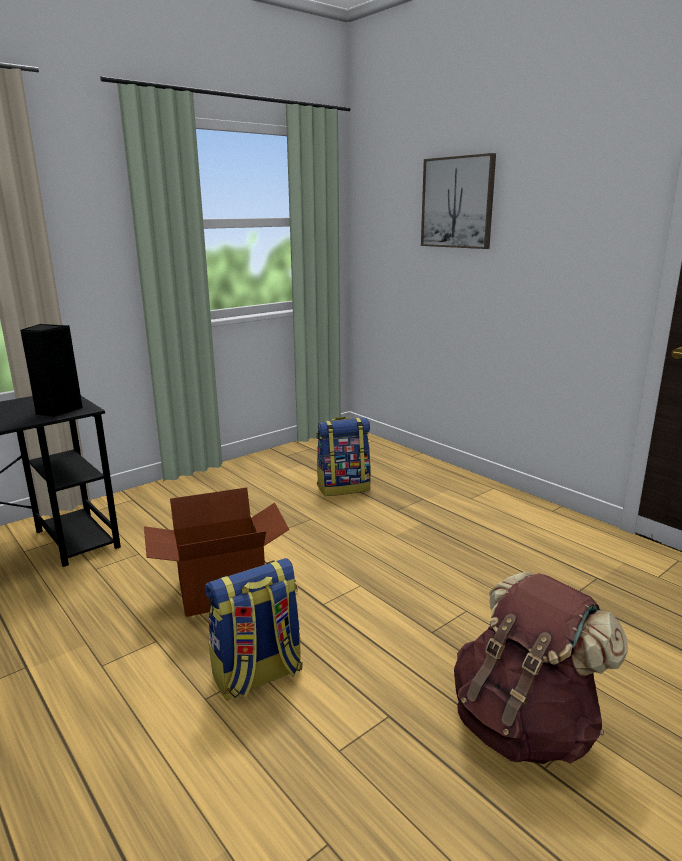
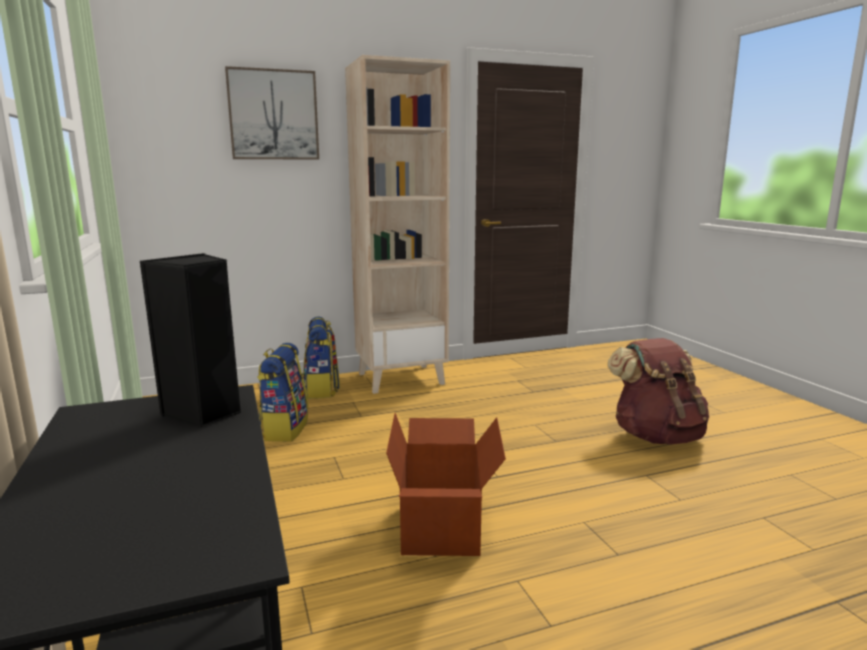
camera: 70 degrees left, 5 degrees down
backpack [205,558,303,701] -> backpack moved to [303,317,340,399]
none -> beige bookcase [345,55,450,394]

